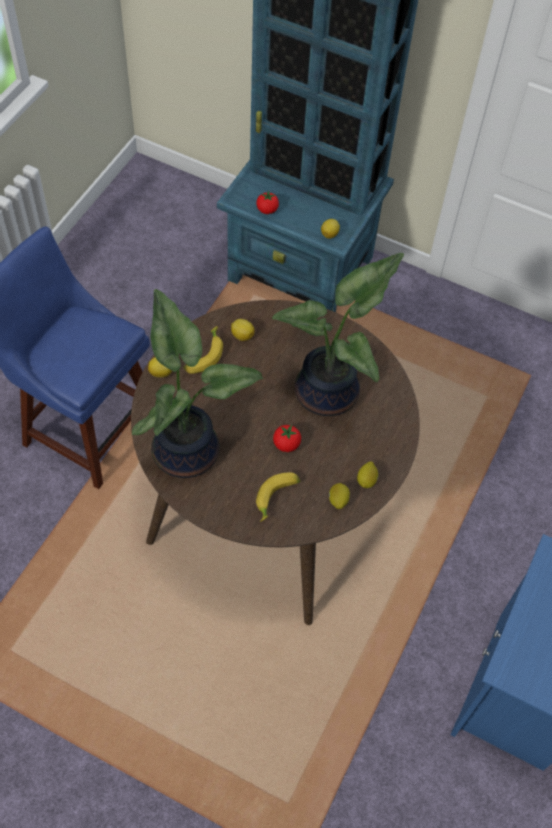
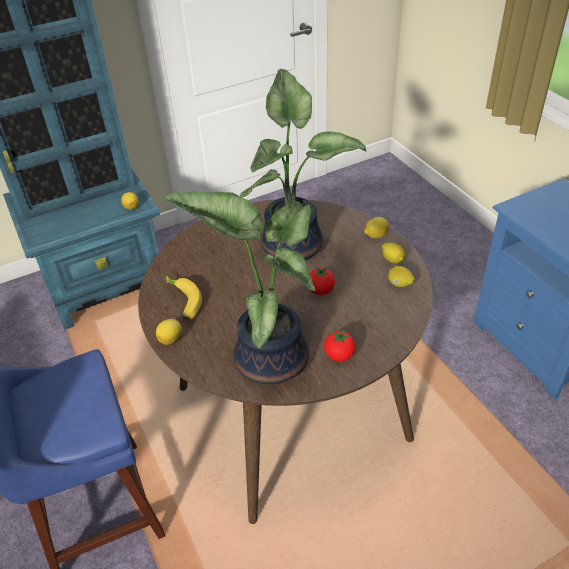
camera: 50 degrees left, 15 degrees down
lemon [231,319,255,341] -> lemon moved to [364,217,389,238]
tomato [256,191,279,214] -> tomato moved to [324,330,356,362]
banana [256,472,300,522] -> none

